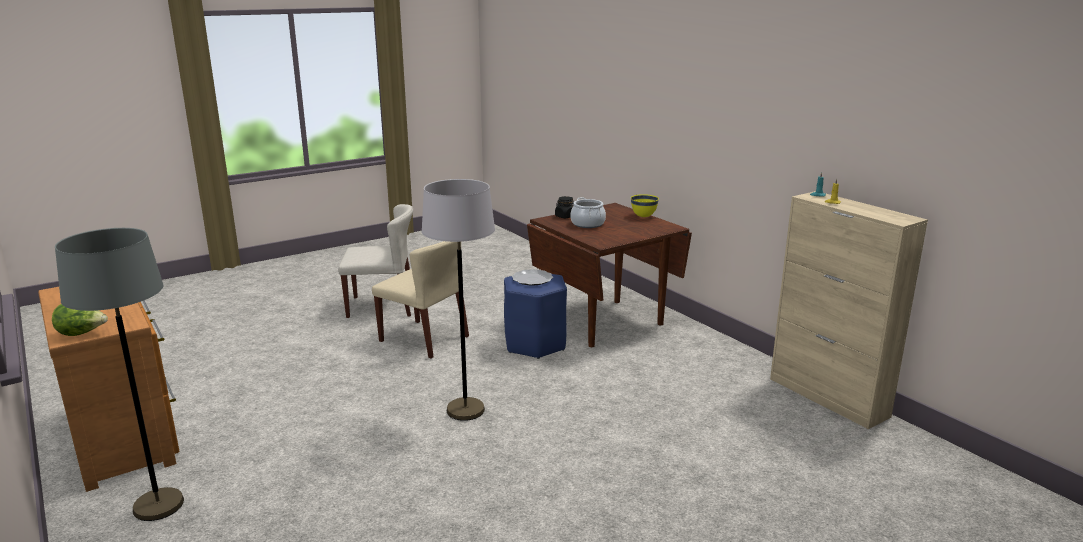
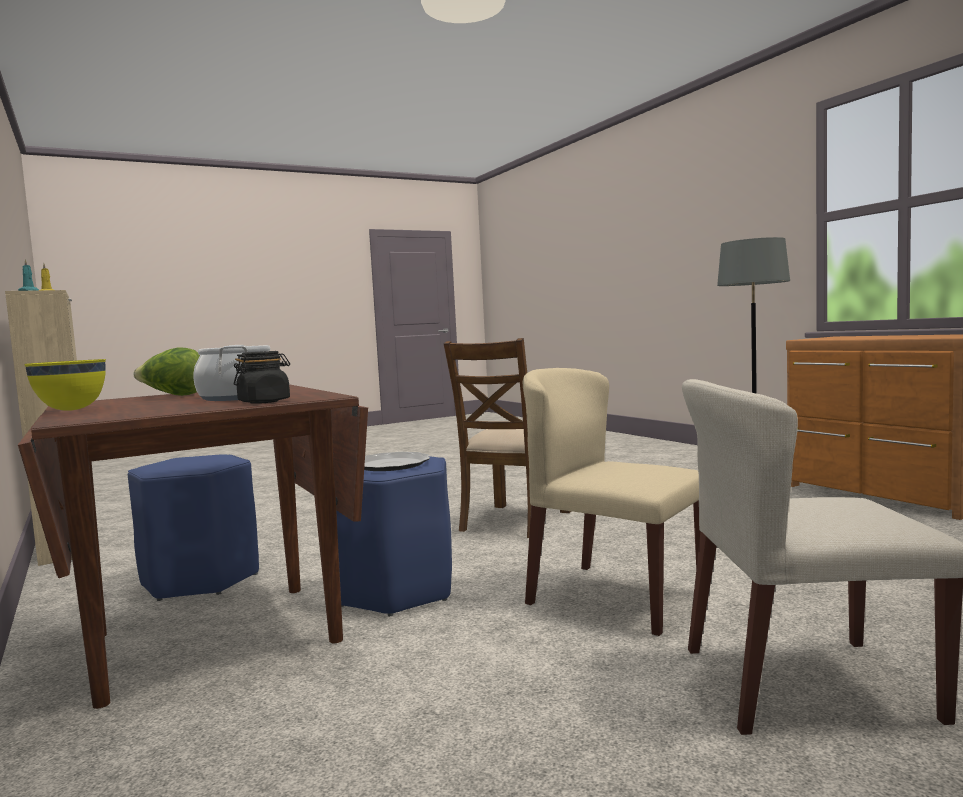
camera: 175 degrees left, 15 degrees down
lettuce [52,304,108,336] -> lettuce moved to [133,348,200,396]
grey floor lamp [422,179,495,421] -> brown chair [444,338,571,538]
none -> blue stool [128,454,259,601]

